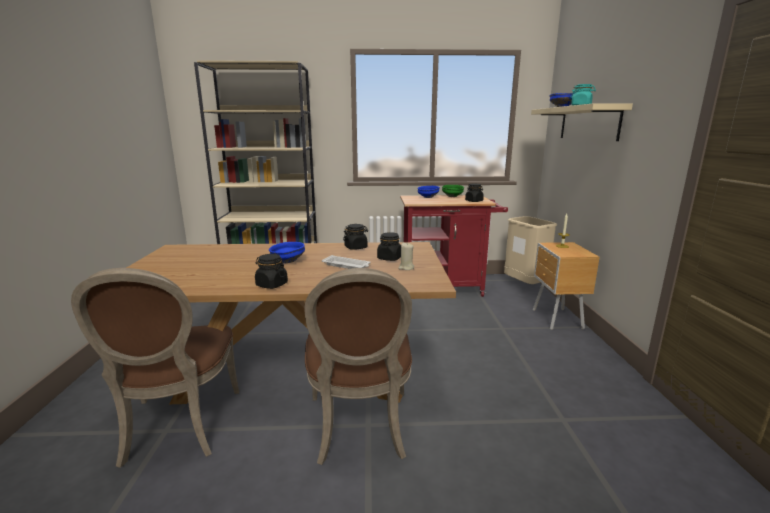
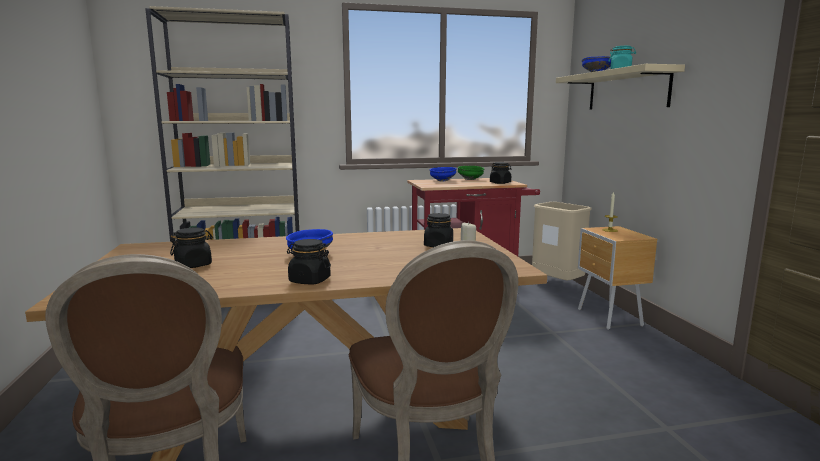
camera: 10 degrees left, 5 degrees down
white tray [322,255,371,269] -> none
black jar [343,224,368,250] -> black jar moved to [170,228,213,268]

